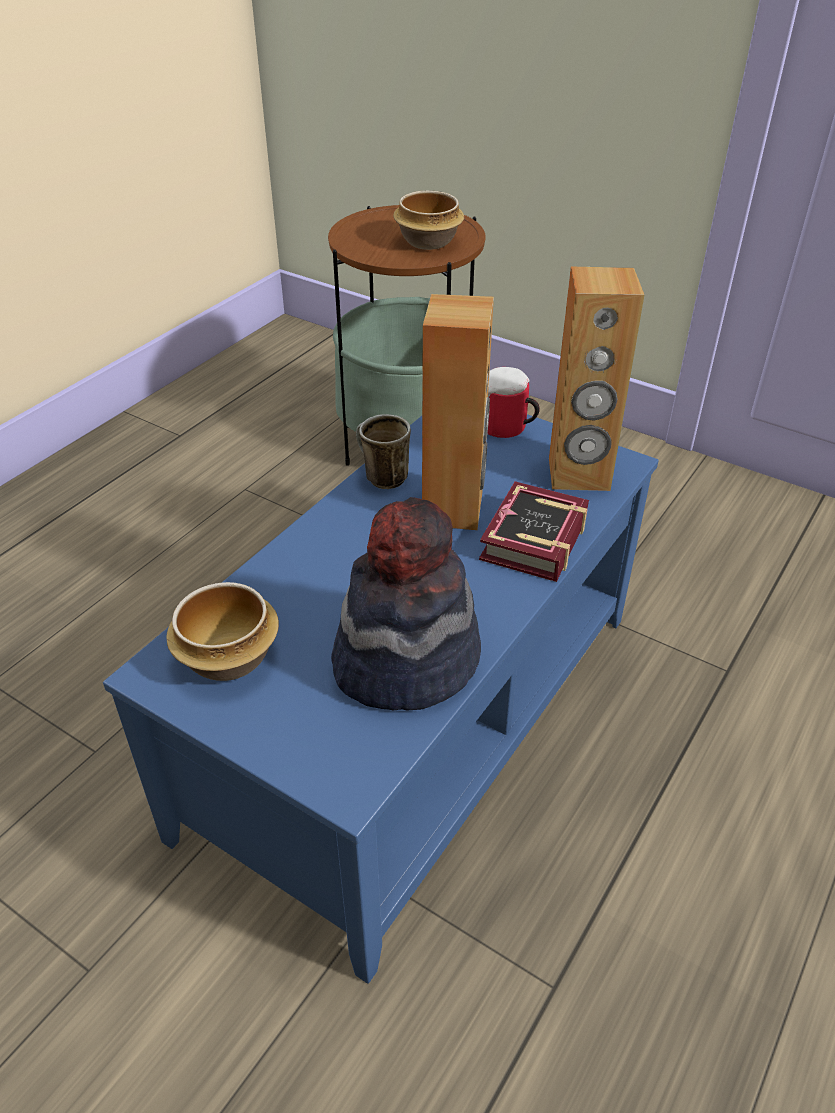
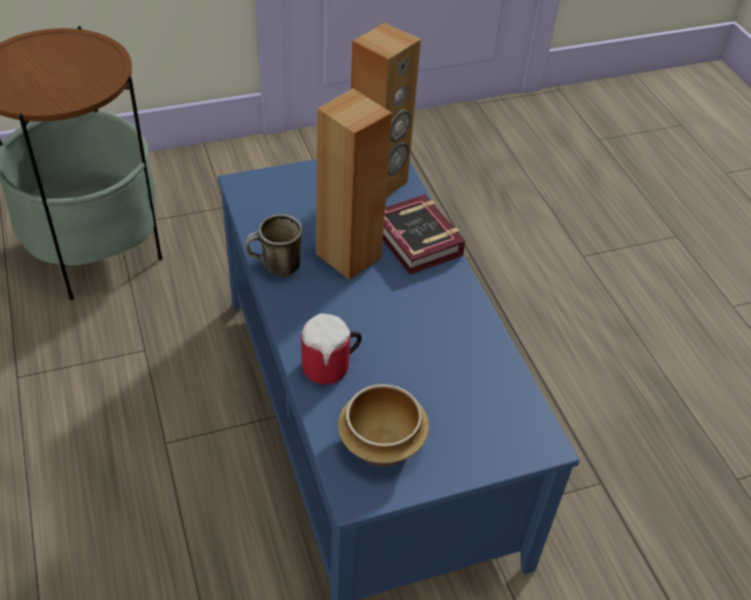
camera: 55 degrees left, 5 degrees up
hat [331,497,481,710] -> none
bowl [393,191,464,250] -> none
mug [487,367,540,438] -> mug moved to [301,313,362,385]

